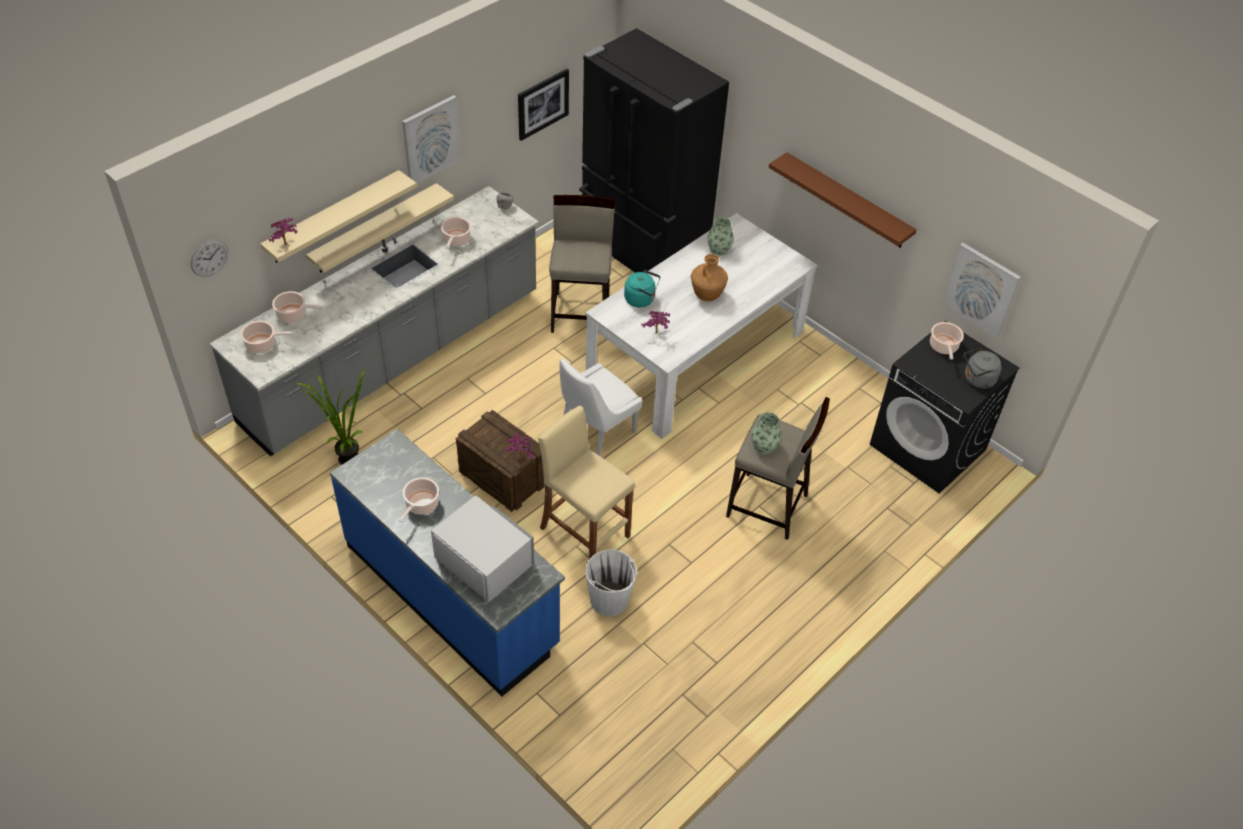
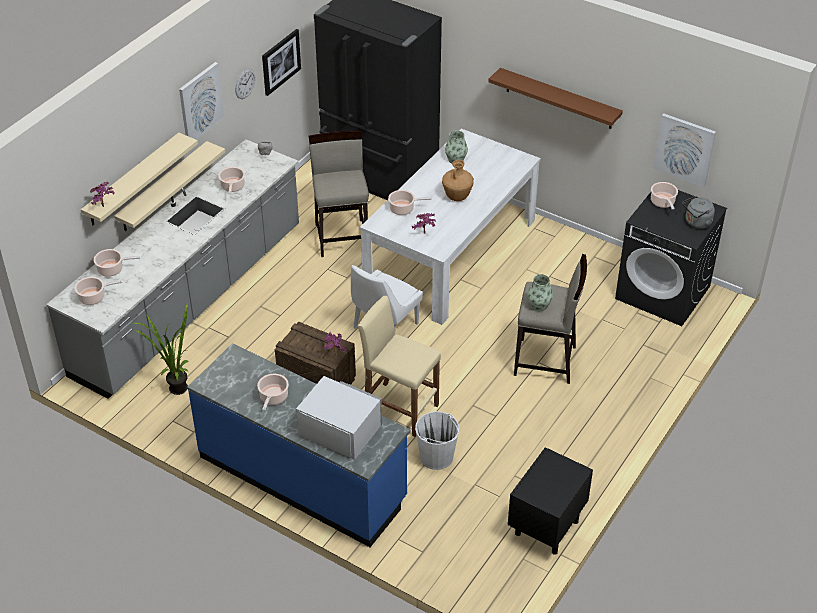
camera: 10 degrees left, 5 degrees down
wall clock [191,240,228,277] -> wall clock moved to [235,69,255,99]
turquoise kettle [624,270,660,307] -> cooking pot [388,190,432,215]
none -> black nightstand [508,447,593,555]

